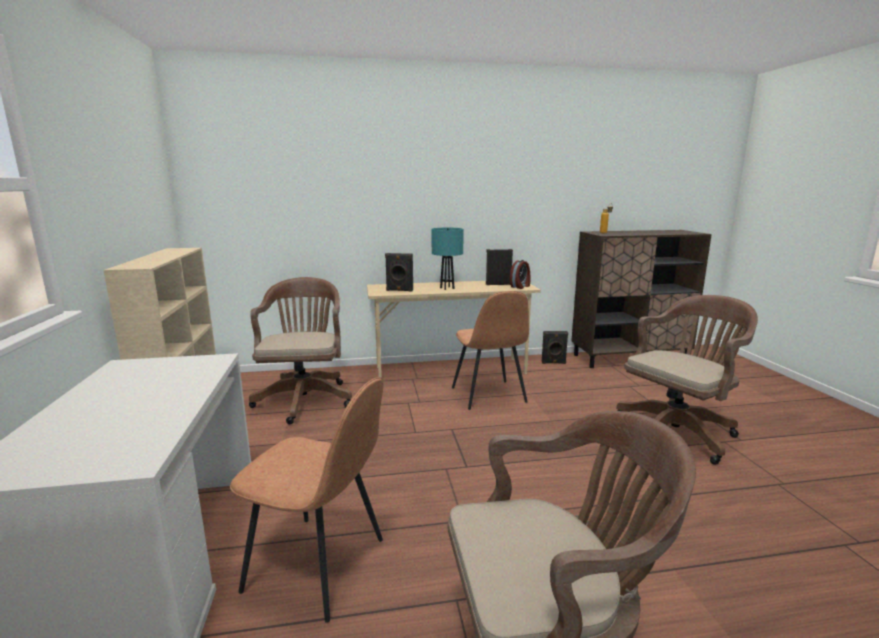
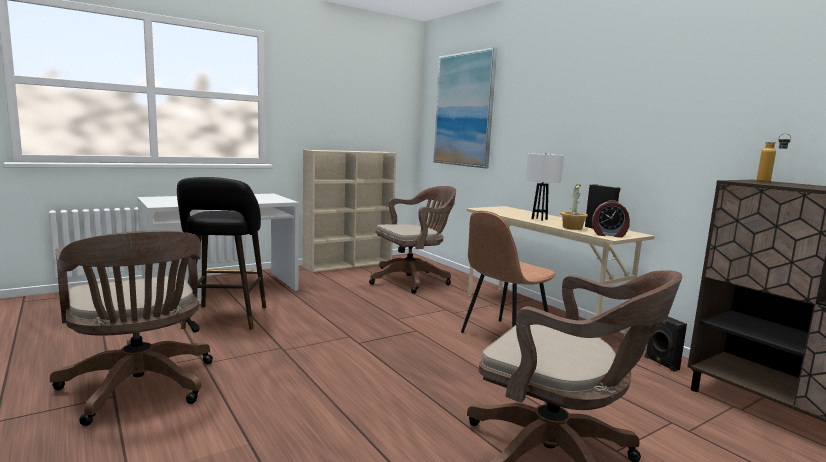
camera: 65 degrees right, 5 degrees down
brown chair [230,377,384,623] -> black stool [177,177,266,330]
black speaker [385,253,413,292] -> none
turquoise table lamp [431,228,464,290] -> white table lamp [526,153,564,221]
none -> picture [433,47,497,168]
none -> potted plant [560,184,588,230]

